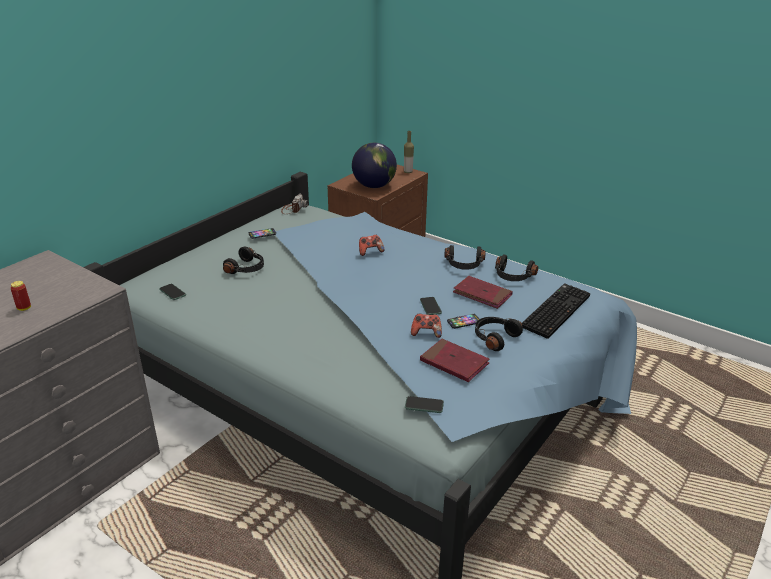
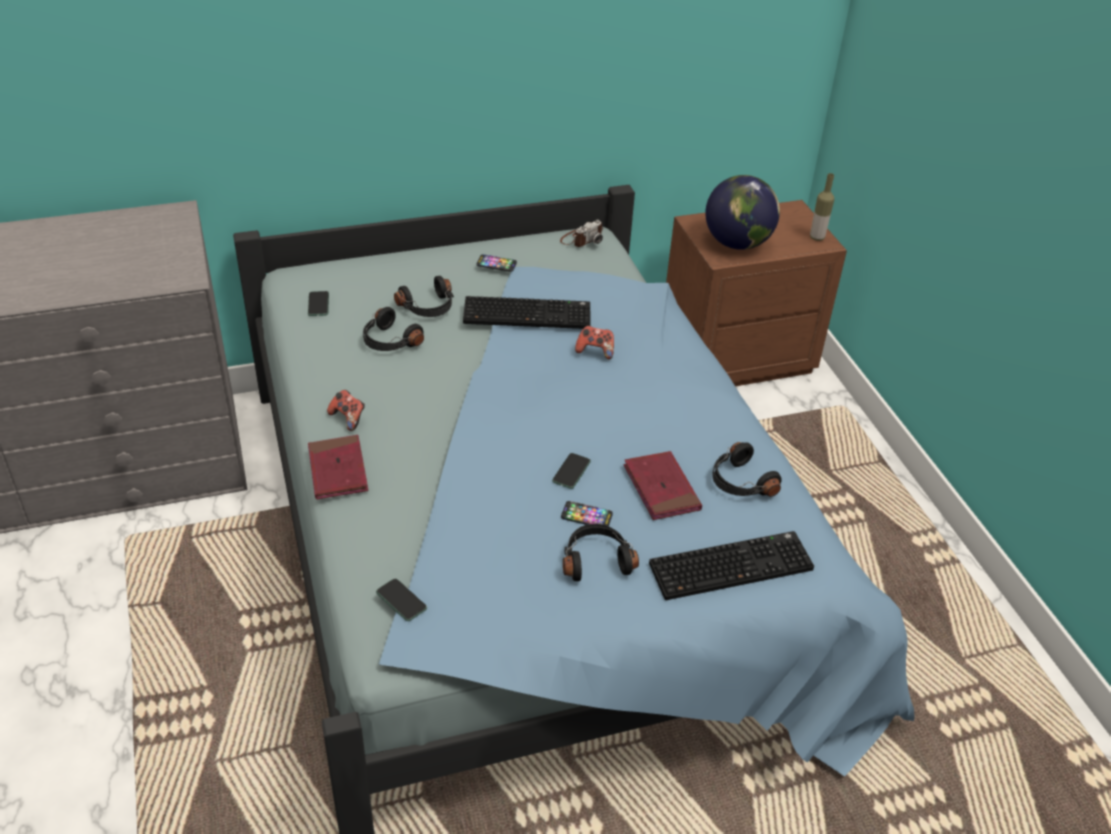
camera: 35 degrees right, 10 degrees up
can [10,281,31,311] -> none
game controller [411,313,442,338] -> game controller moved to [327,390,365,431]
red book [420,339,489,382] -> red book moved to [308,435,368,499]
black headphones [445,245,486,270] -> black headphones moved to [363,307,424,351]
none -> keyboard [463,296,590,329]

